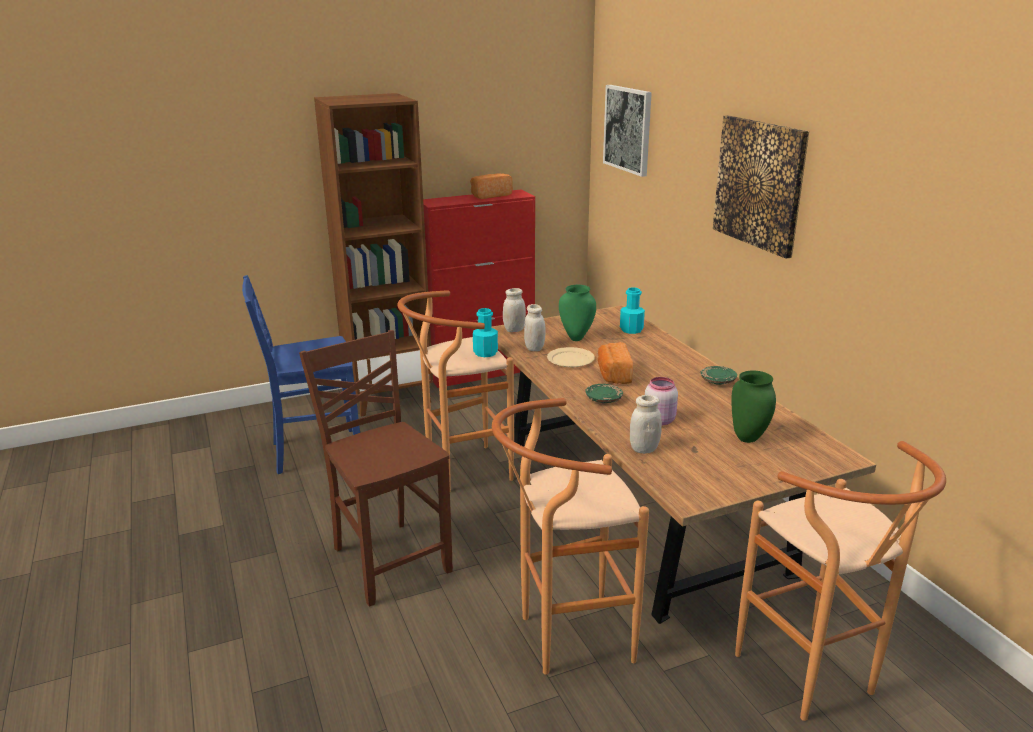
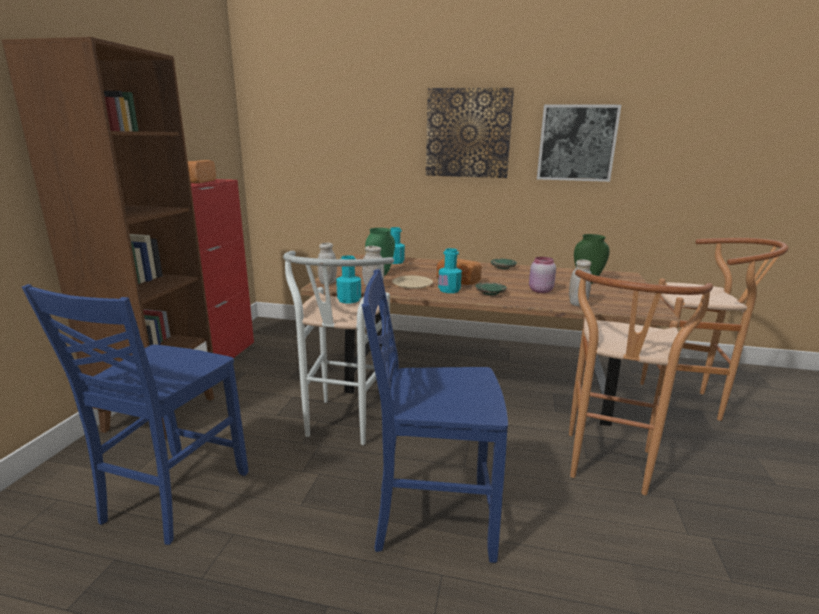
camera: 55 degrees left, 5 degrees down
brown chair [299,330,453,606] -> blue chair [362,269,508,563]
brown stool [397,290,514,491] -> white stool [283,251,394,445]
picture [603,85,652,177] -> picture moved to [537,104,621,182]
none -> turquoise bottle [438,248,462,293]

